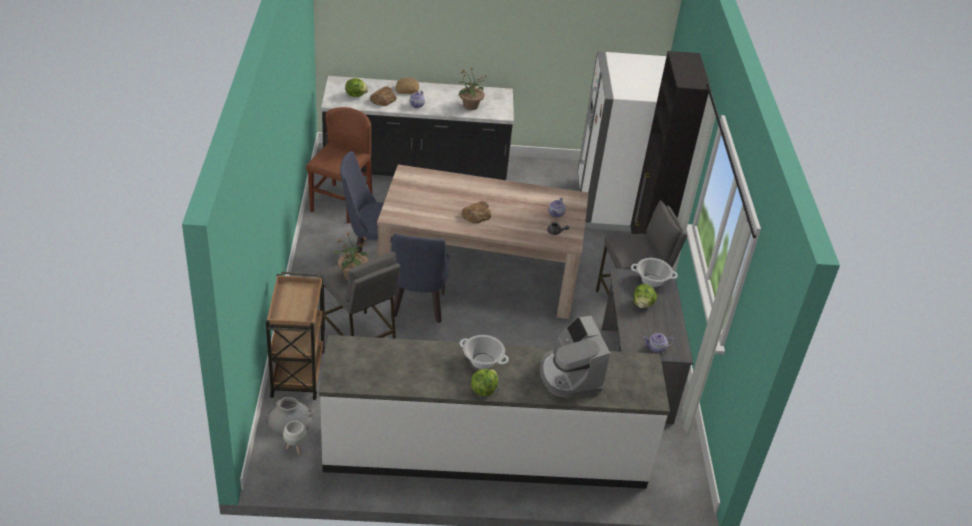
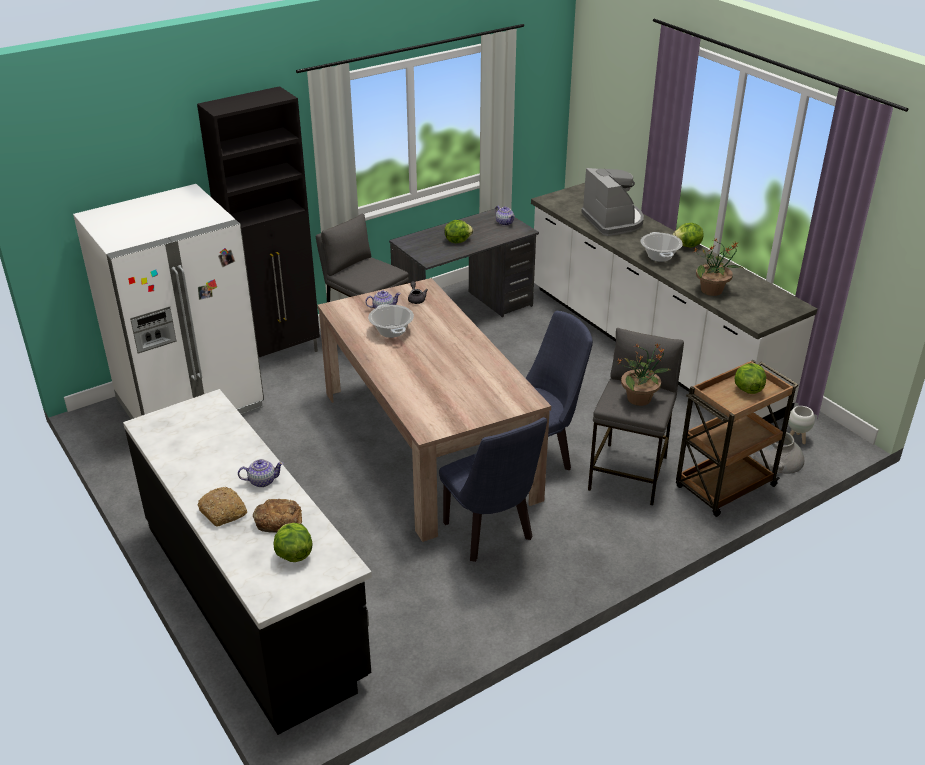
camera: 120 degrees left, 5 degrees down
brown chair [306,107,372,223] -> none
potted plant [458,68,486,110] -> potted plant moved to [692,239,743,296]
bread [461,201,491,224] -> none
coffee machine [540,316,610,398] -> coffee machine turned 60 degrees counterclockwise [581,168,644,236]
cooking pot [631,258,678,287] -> cooking pot moved to [368,304,414,338]
none -> lettuce [734,363,766,394]

